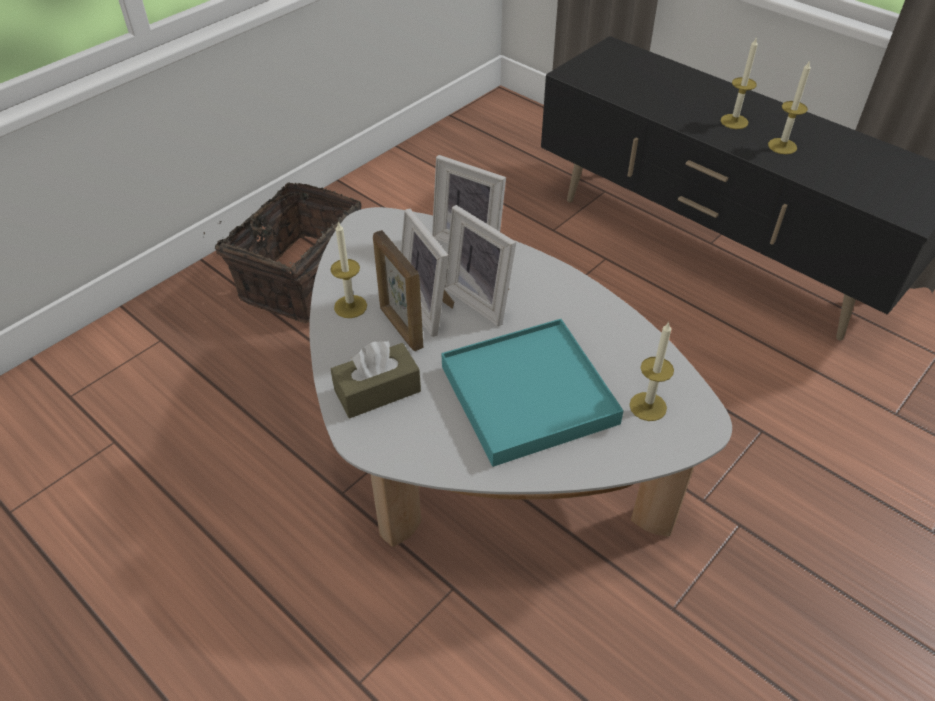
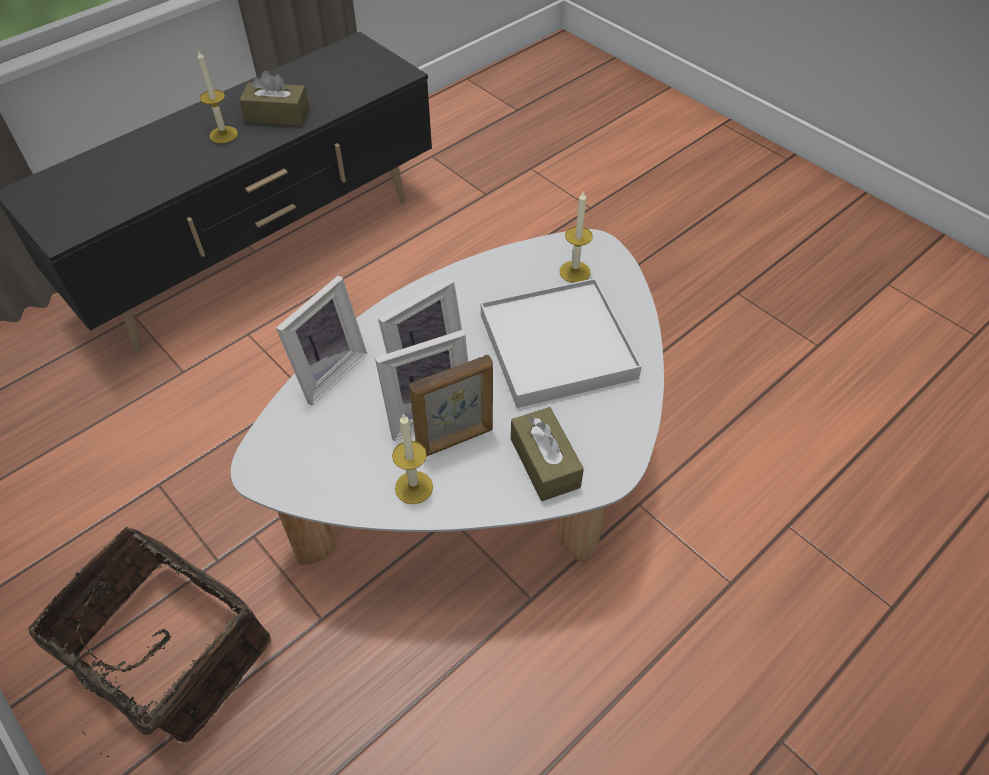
camera: 85 degrees left, 5 degrees up
turquoise tray [441,319,623,467] -> white tray [481,278,642,408]
candle [768,60,811,154] -> brown tissue box [239,71,309,126]

